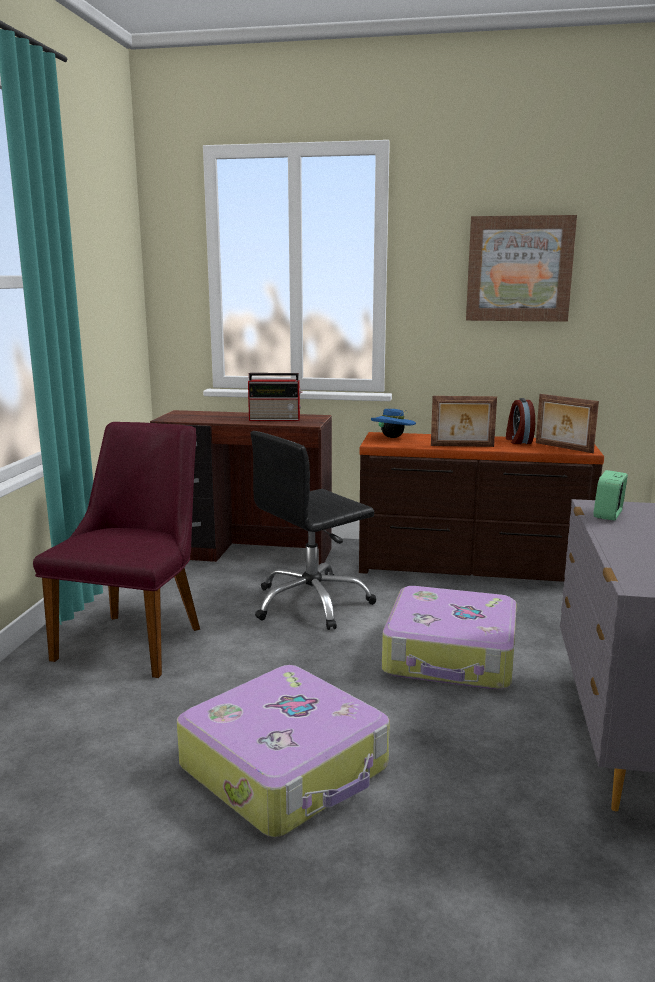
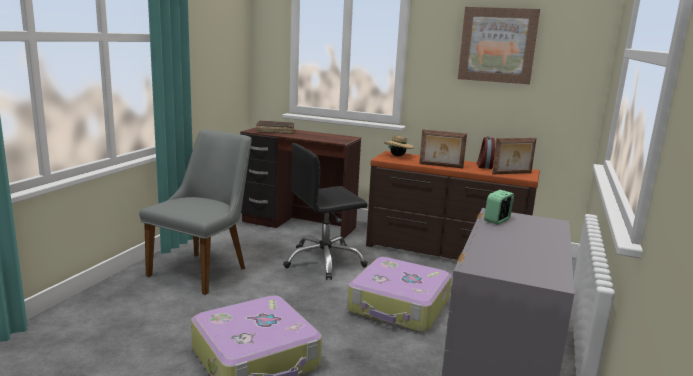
camera: 10 degrees right, 0 degrees up
purple chair [33,422,200,678] -> grey chair [139,130,252,295]
radio [248,373,302,421] -> none
blue hat [371,409,416,438] -> beige hat [384,136,414,156]
picture frame [536,394,599,453] -> picture frame turned 75 degrees counterclockwise [492,138,536,174]
none -> brown book [256,120,294,134]

